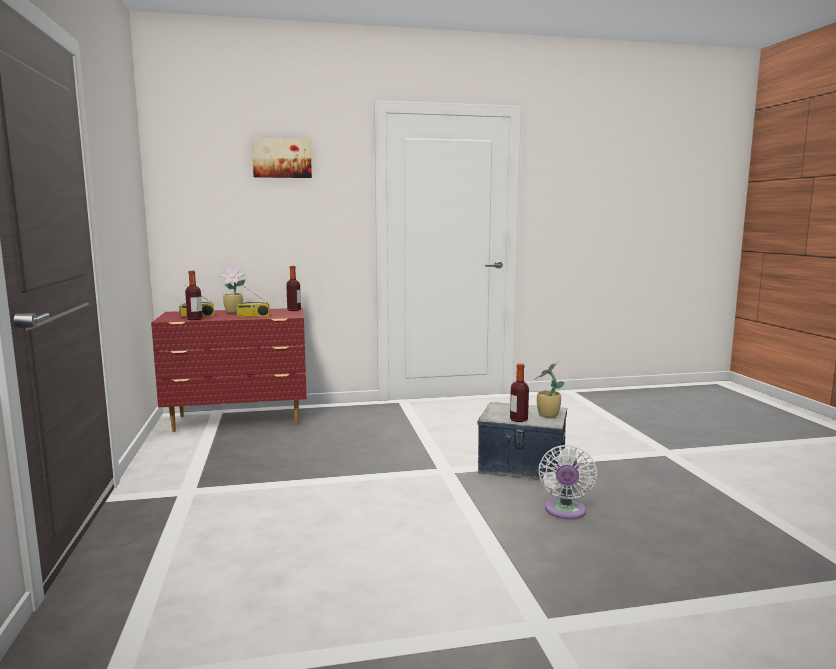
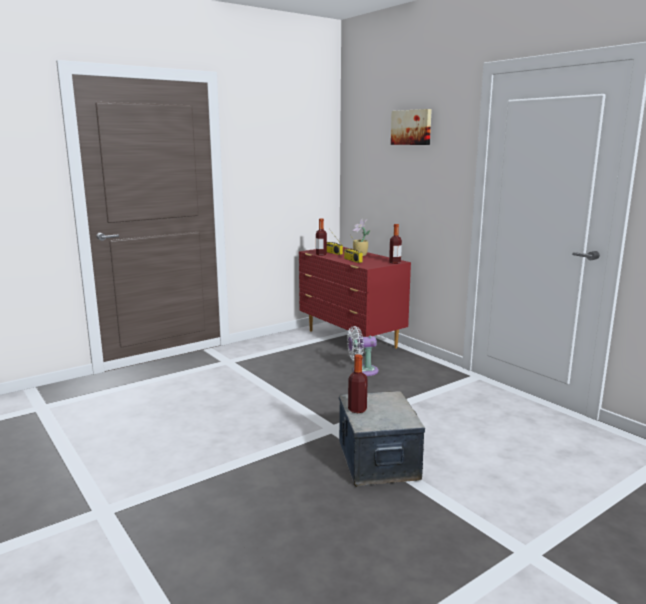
camera: 65 degrees right, 5 degrees up
potted plant [535,361,565,418] -> none
white fan [538,445,597,520] -> white fan moved to [347,326,379,376]

